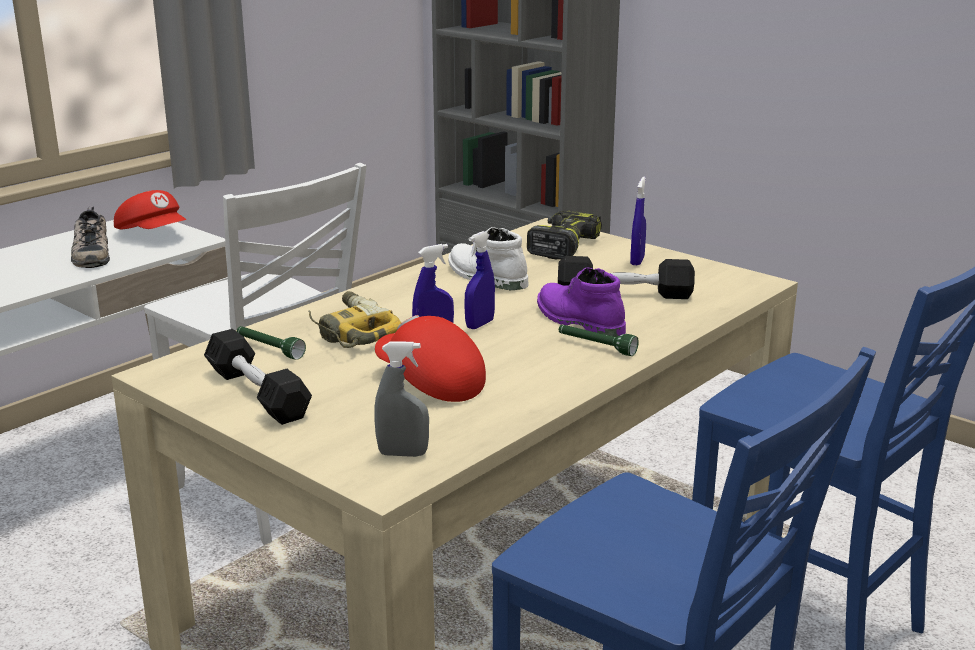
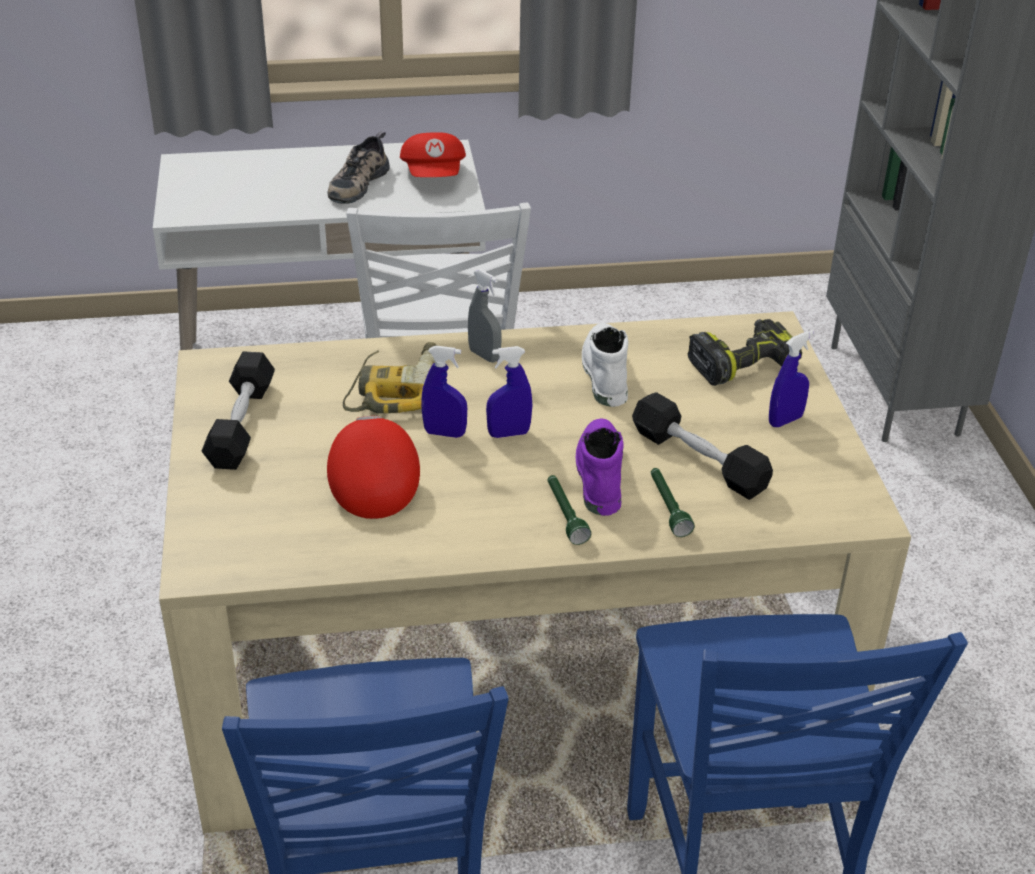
camera: 40 degrees right, 15 degrees up
green flashlight [237,326,306,360] -> green flashlight moved to [651,468,694,537]
grey spray bottle [374,341,429,457] -> grey spray bottle moved to [468,269,502,362]

